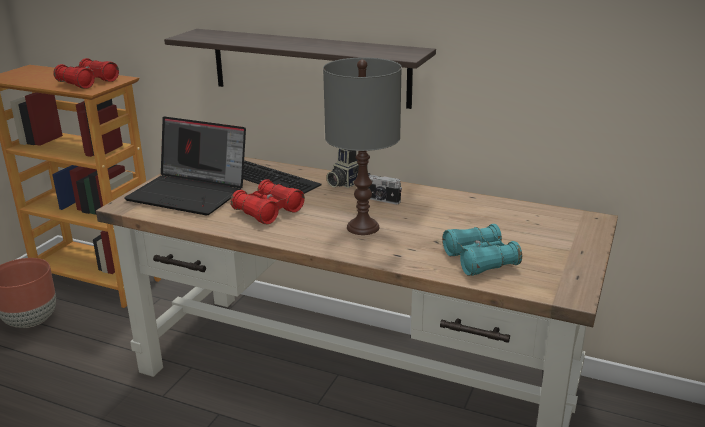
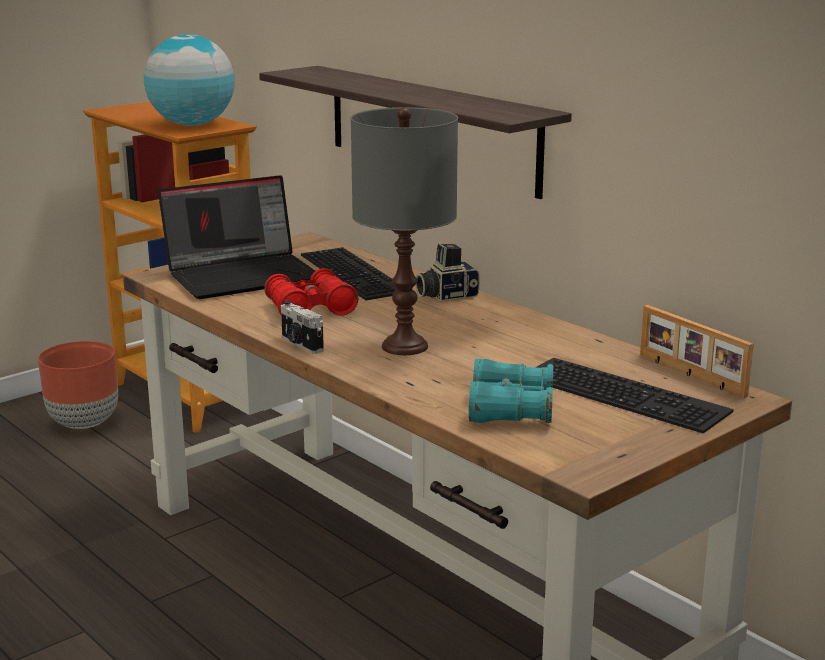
camera: 25 degrees right, 5 degrees down
red binoculars [53,58,119,89] -> globe [144,34,235,126]
laptop [124,117,246,215] -> laptop turned 75 degrees counterclockwise [158,175,315,299]
camera [368,173,402,204] -> camera moved to [281,300,324,354]
none -> keyboard [535,358,734,433]
none -> picture frame [640,305,754,398]

